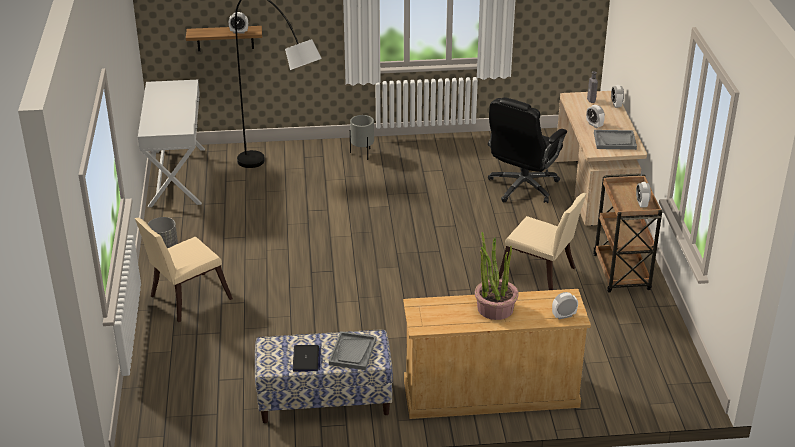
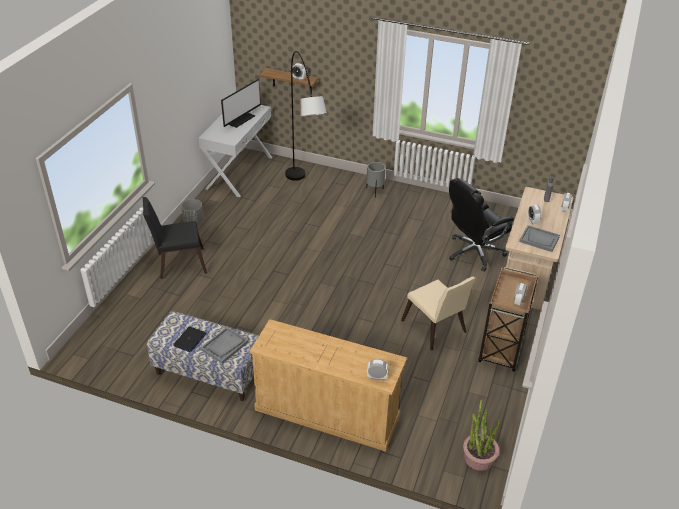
camera: 25 degrees right, 5 degrees up
beige chair [135,218,233,322] -> black chair [143,197,207,279]
potted plant [475,232,519,320] -> potted plant moved to [463,399,500,471]
none -> monitor [221,79,261,128]

